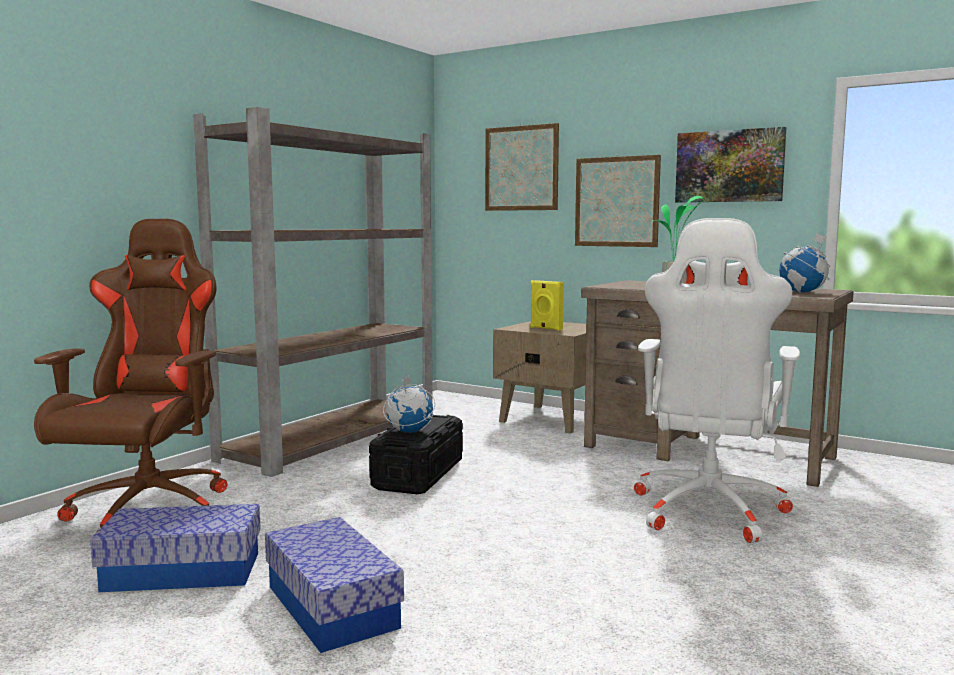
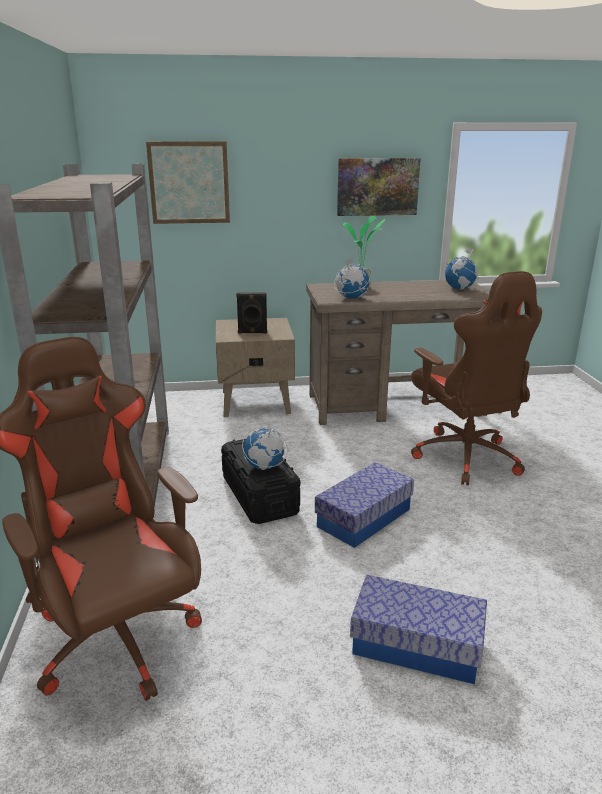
camera: 40 degrees left, 15 degrees up
storage box [90,504,261,592] -> storage box moved to [315,462,414,548]
yellow speaker [530,280,564,330] -> black speaker [236,292,267,334]
picture [575,155,661,247] -> none
white office chair [634,218,800,543] -> brown office chair [411,271,542,486]
none -> globe [334,256,370,299]

